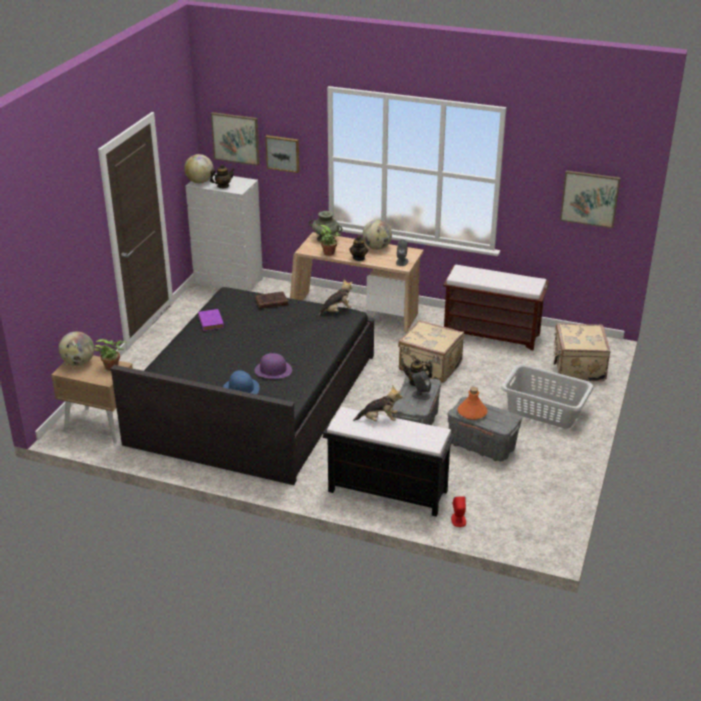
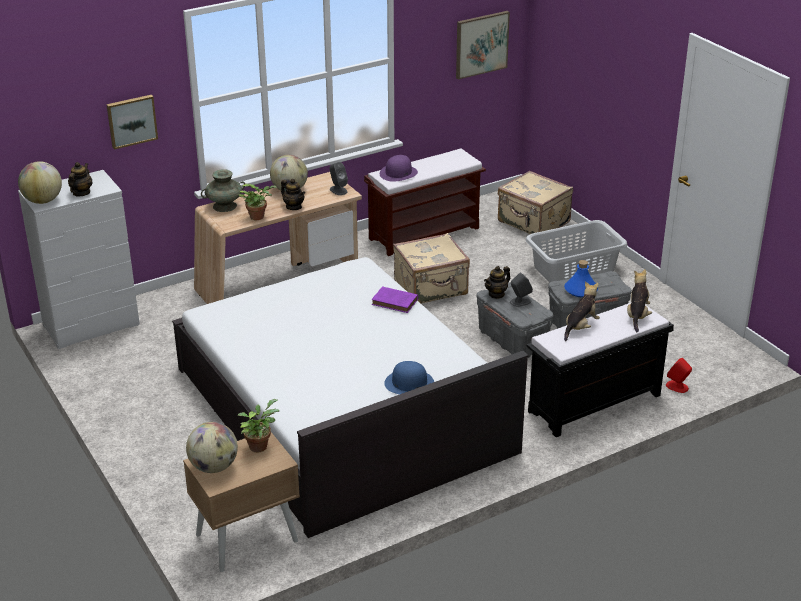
camera: 50 degrees left, 0 degrees up
black bed [110,287,375,485] -> white bed [172,257,528,538]
purple book [198,309,224,331] -> purple book moved to [372,286,418,313]
picture [211,112,260,166] -> none
purple hat [254,353,292,379] -> purple hat moved to [380,155,418,182]
brown book [255,291,288,309] -> none
plush toy [317,280,352,317] -> plush toy moved to [627,269,652,332]
orange bottle [458,387,488,420] -> blue bottle [564,260,598,297]

